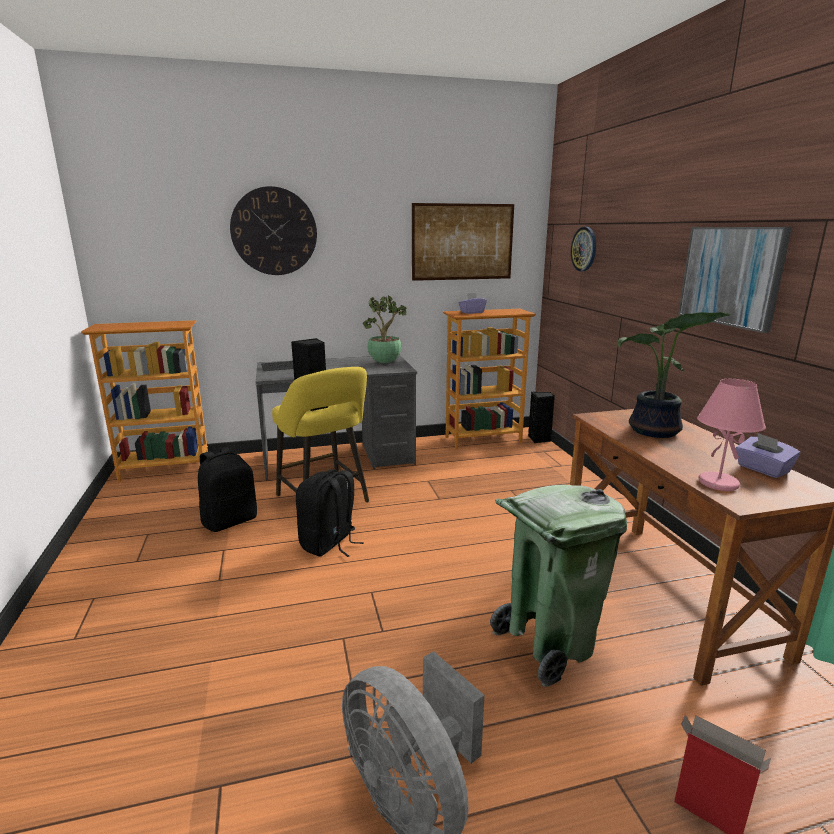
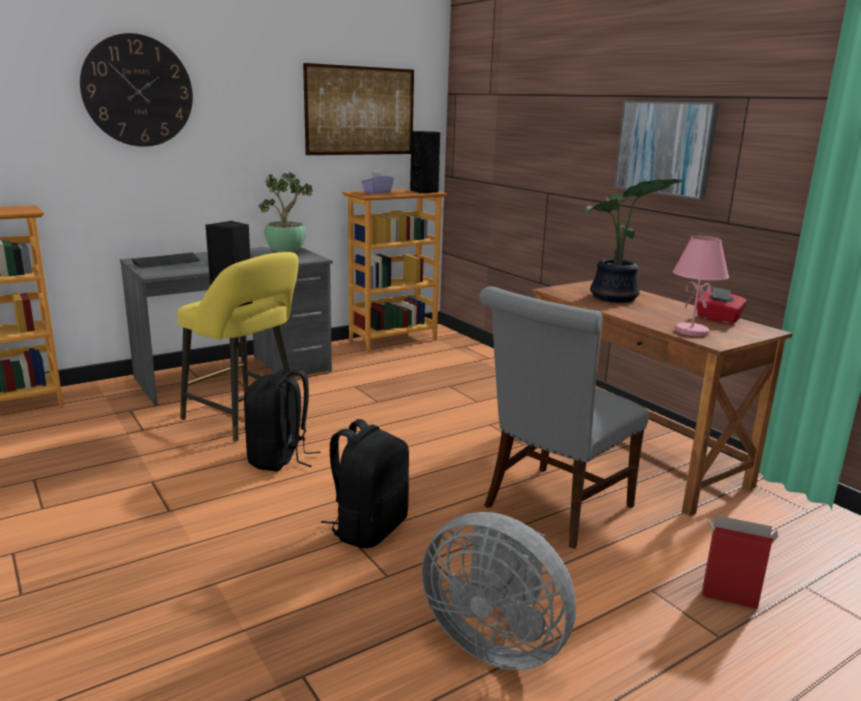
camera: 20 degrees left, 0 degrees up
black backpack [198,447,257,532] -> black backpack moved to [321,419,409,548]
green trash can [490,485,627,687] -> grey chair [479,286,649,549]
black speaker [528,392,555,443] -> black speaker moved to [410,131,440,193]
wall clock [571,227,596,271] -> none
purple tissue box [736,433,800,478] -> red tissue box [697,286,747,324]

